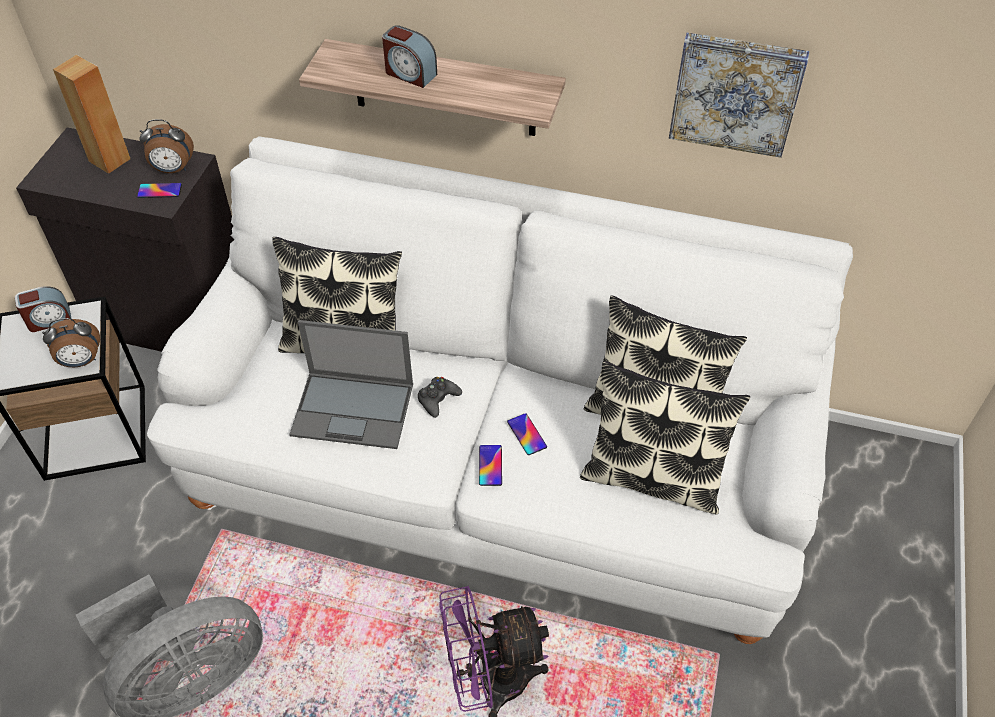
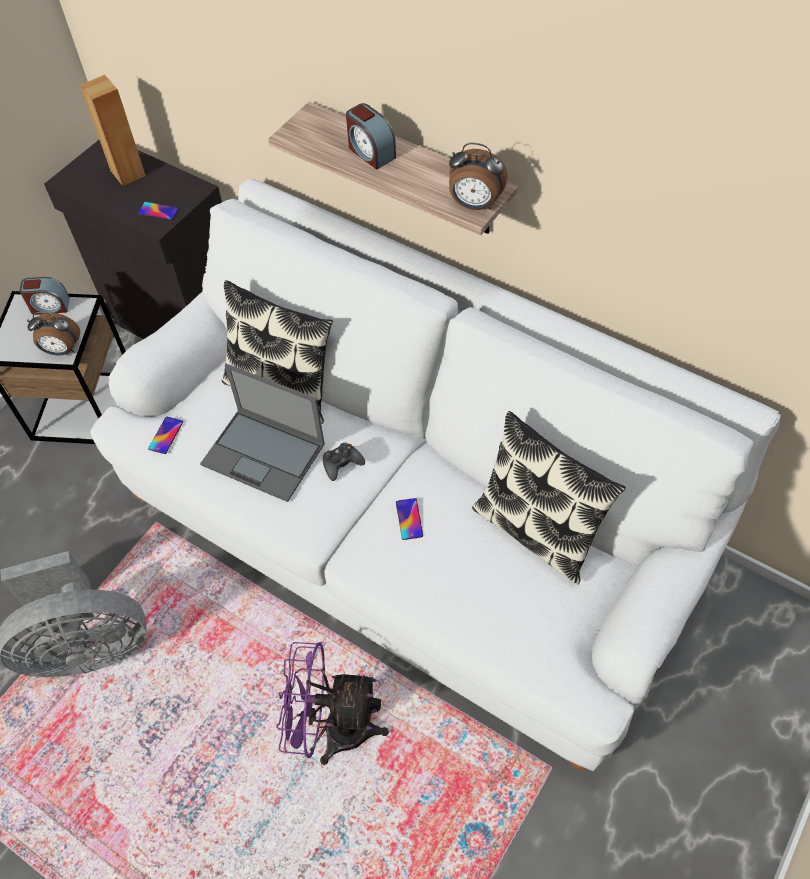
camera: 20 degrees right, 5 degrees up
alarm clock [140,119,194,173] -> alarm clock moved to [449,143,508,210]
phone [479,445,502,486] -> phone moved to [148,417,183,454]
pillow [580,361,750,514] -> none
picture [669,33,809,158] -> none

